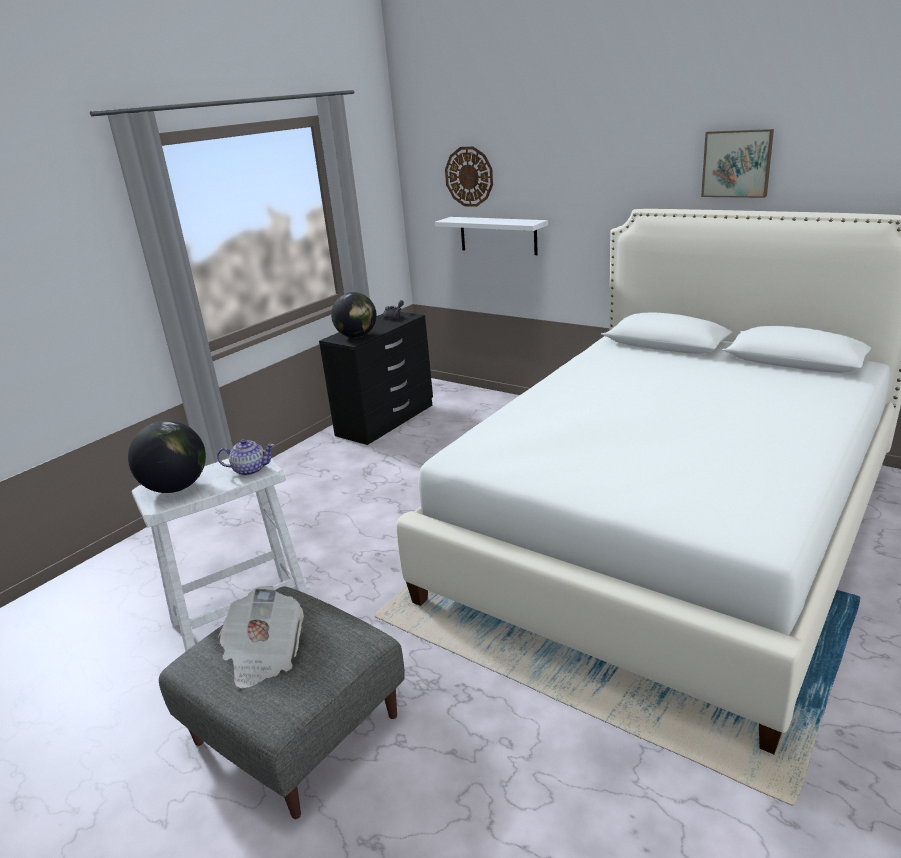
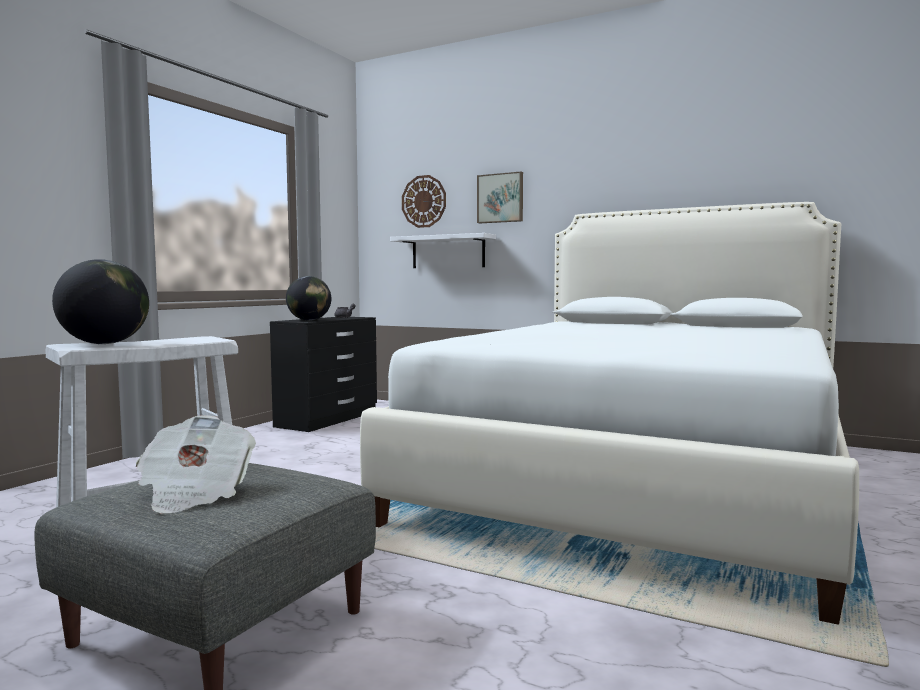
camera: 10 degrees left, 20 degrees down
teapot [217,439,275,476] -> none
picture [701,129,774,198] -> picture moved to [477,172,523,223]

